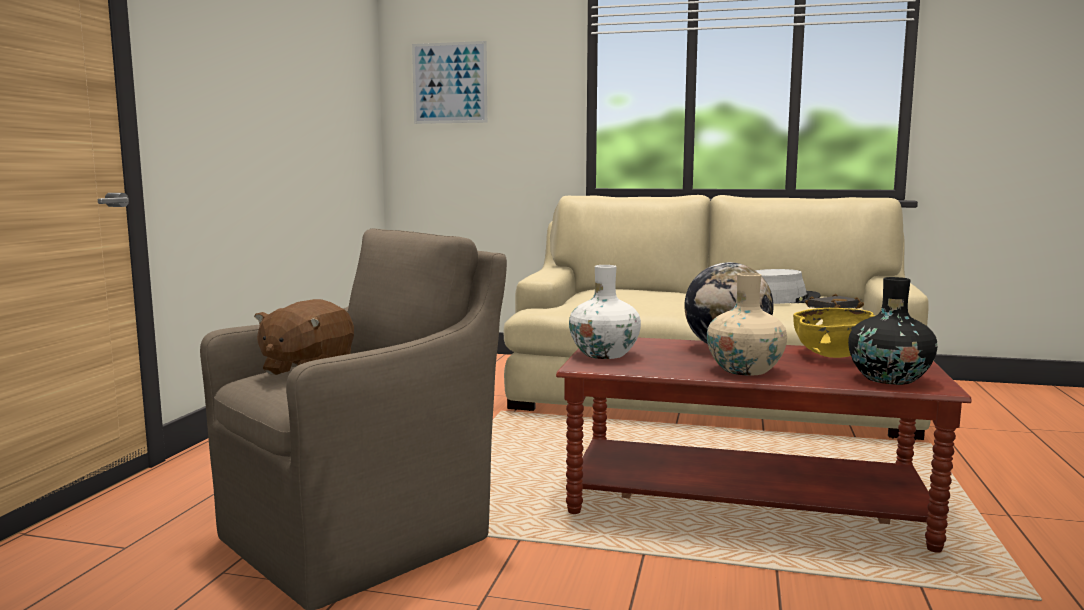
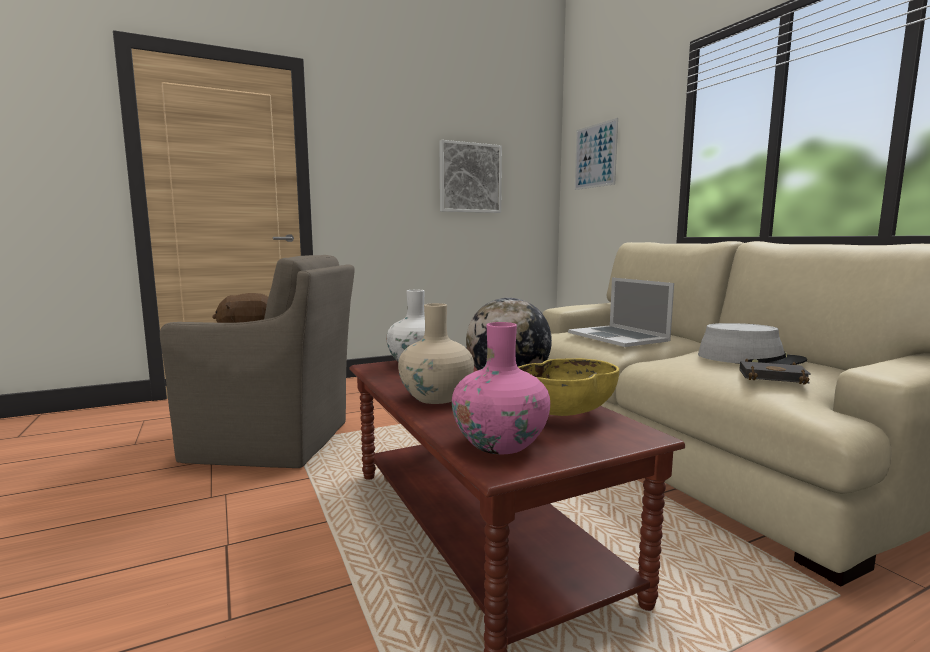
camera: 50 degrees right, 0 degrees up
black vase [848,277,938,385] -> pink vase [452,322,550,454]
none -> picture [439,140,502,213]
none -> laptop [568,277,674,347]

